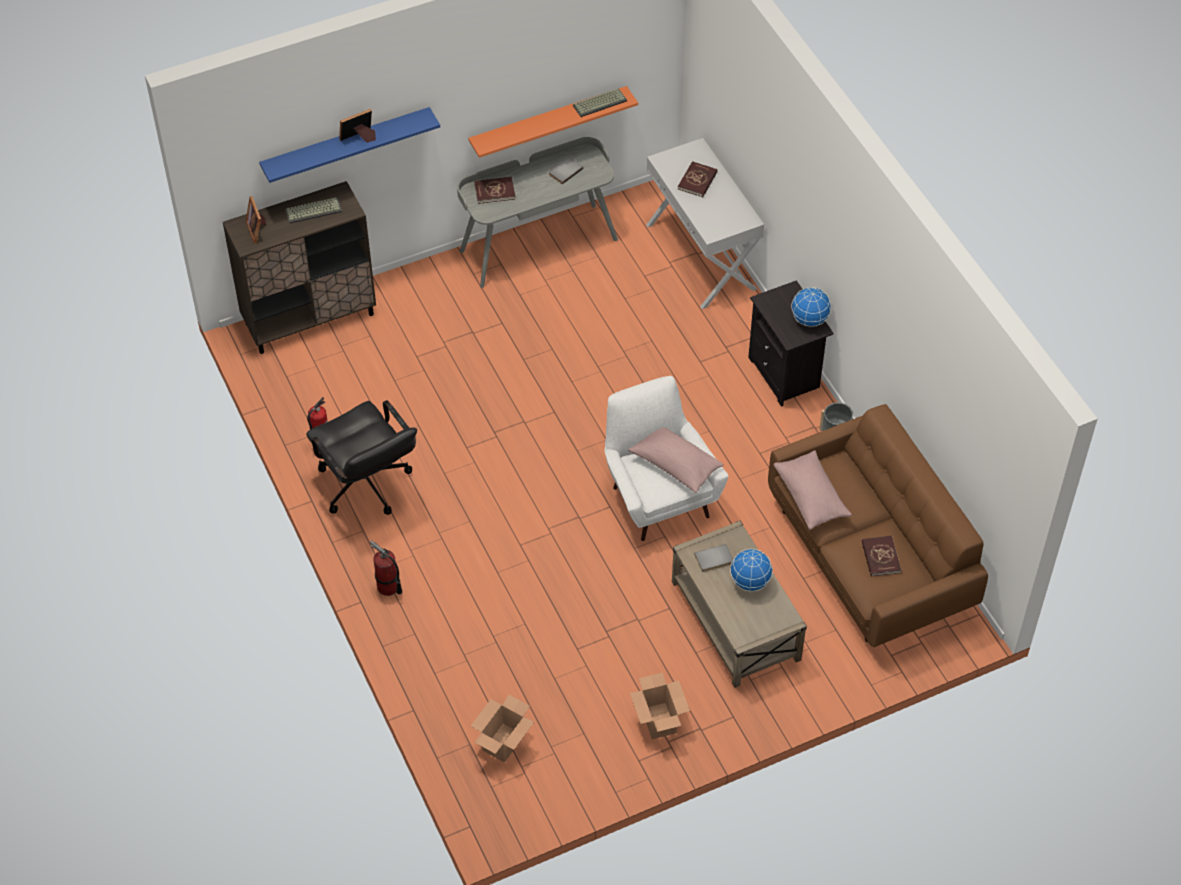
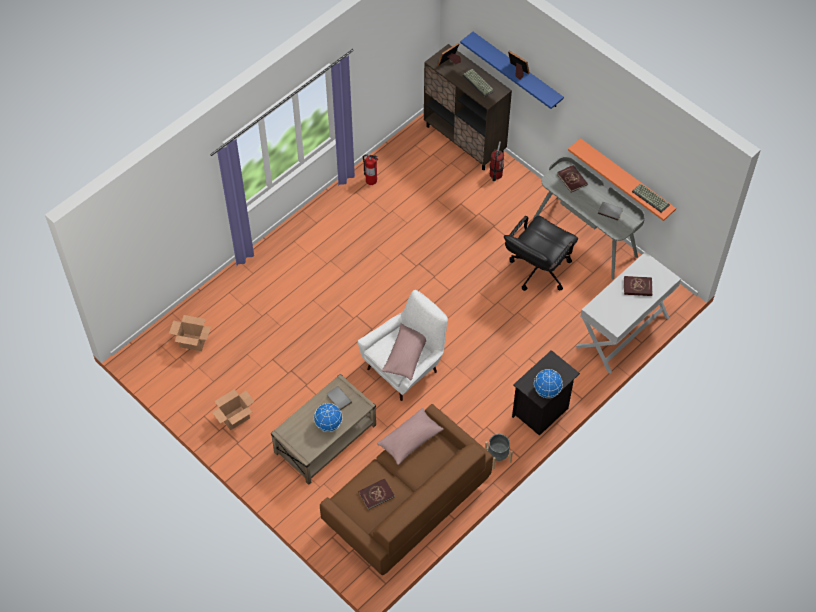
camera: 70 degrees right, 5 degrees up
black office chair [306,400,417,515] -> black office chair moved to [504,215,578,291]
fire extinguisher [370,540,402,596] -> fire extinguisher moved to [490,141,504,181]

